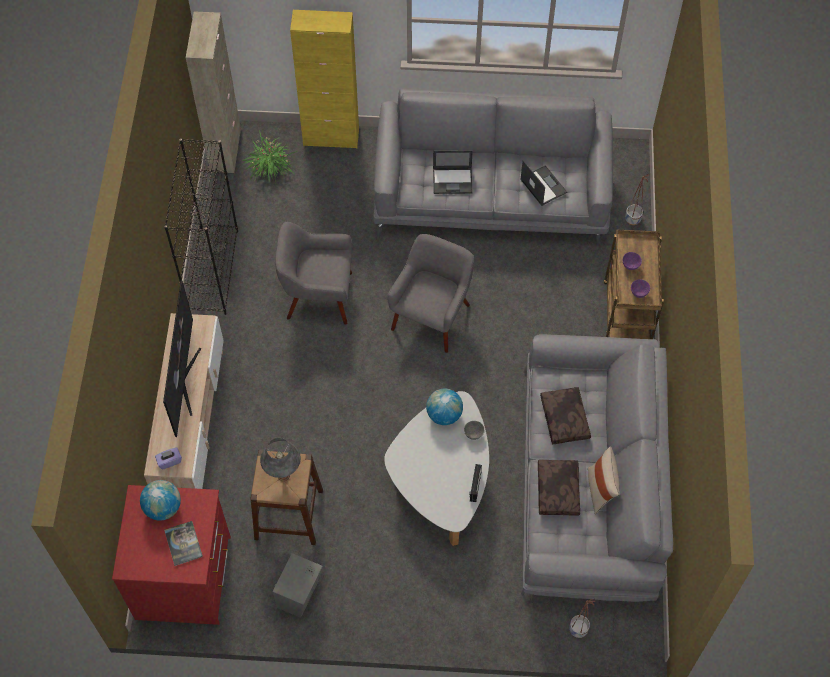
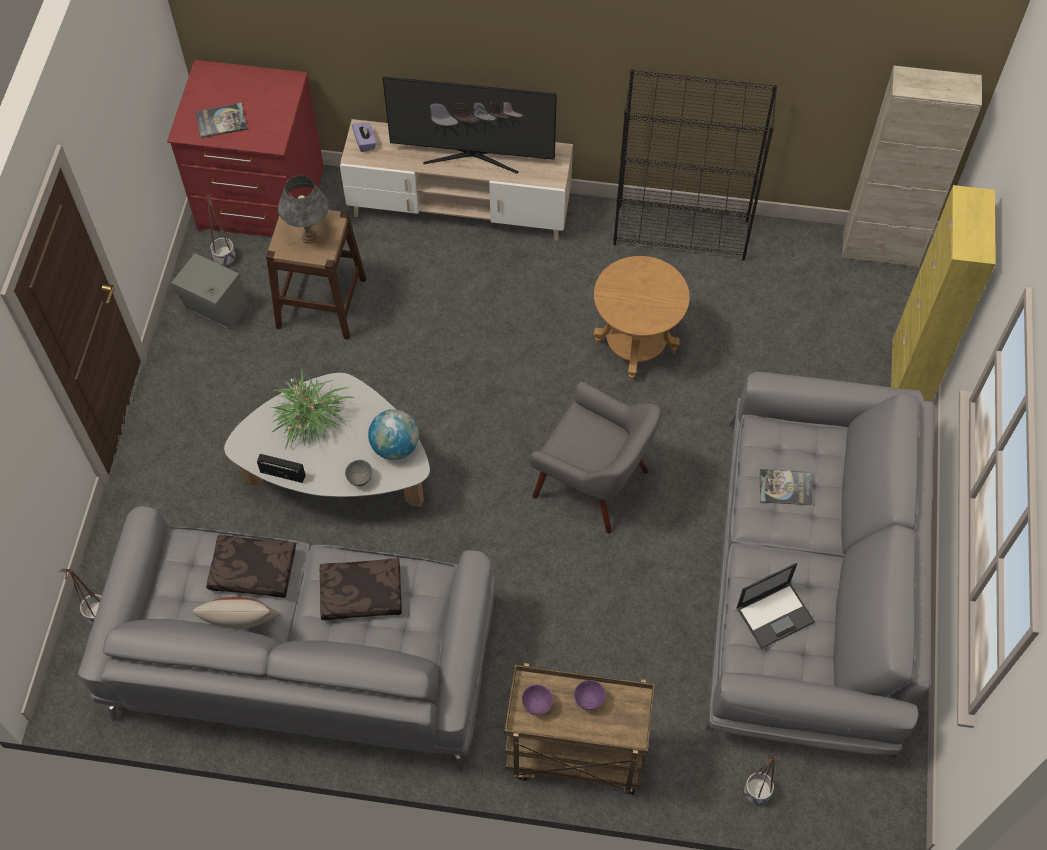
camera: 95 degrees right, 0 degrees up
globe [140,480,181,520] -> none
potted plant [242,130,298,182] -> potted plant moved to [268,368,355,450]
grey armchair [275,222,352,325] -> brown side table [594,256,690,381]
laptop [433,150,473,194] -> book [760,469,812,505]
none -> planter [206,194,236,266]

